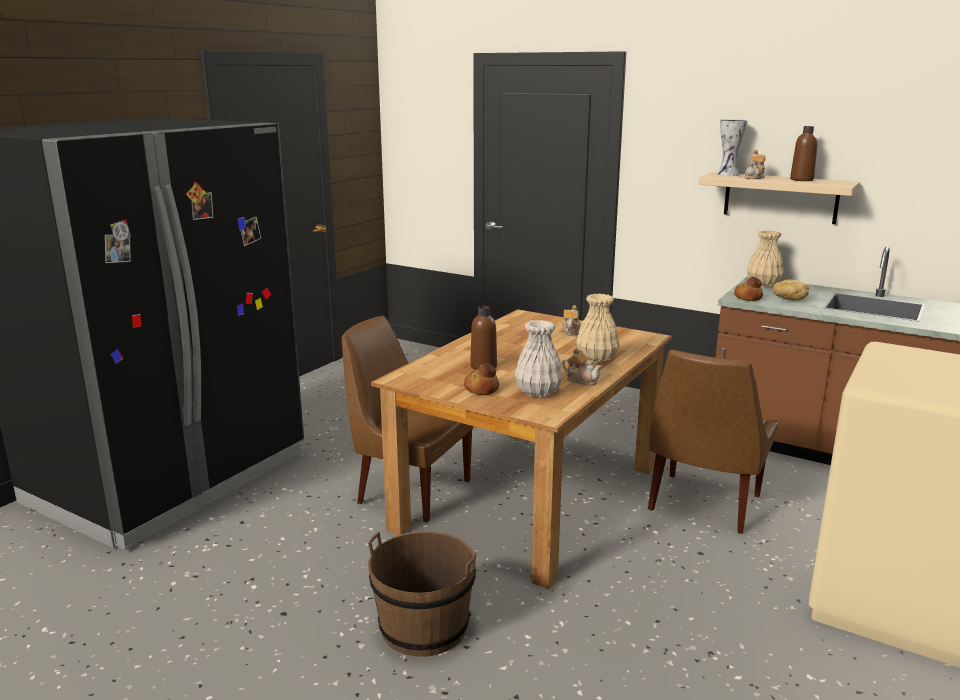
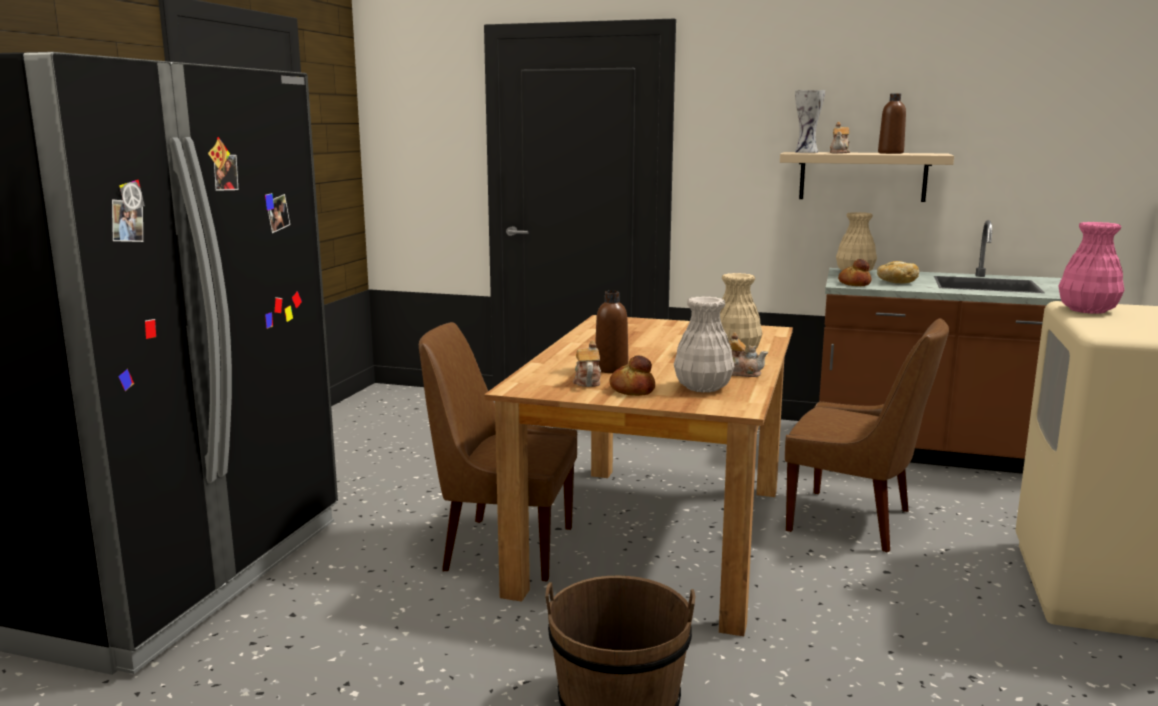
camera: 15 degrees left, 5 degrees down
teapot [561,305,580,335] -> teapot moved to [573,341,601,387]
brown chair [648,350,778,534] -> brown chair turned 75 degrees counterclockwise [785,318,949,553]
none -> pink vase [1058,222,1124,314]

